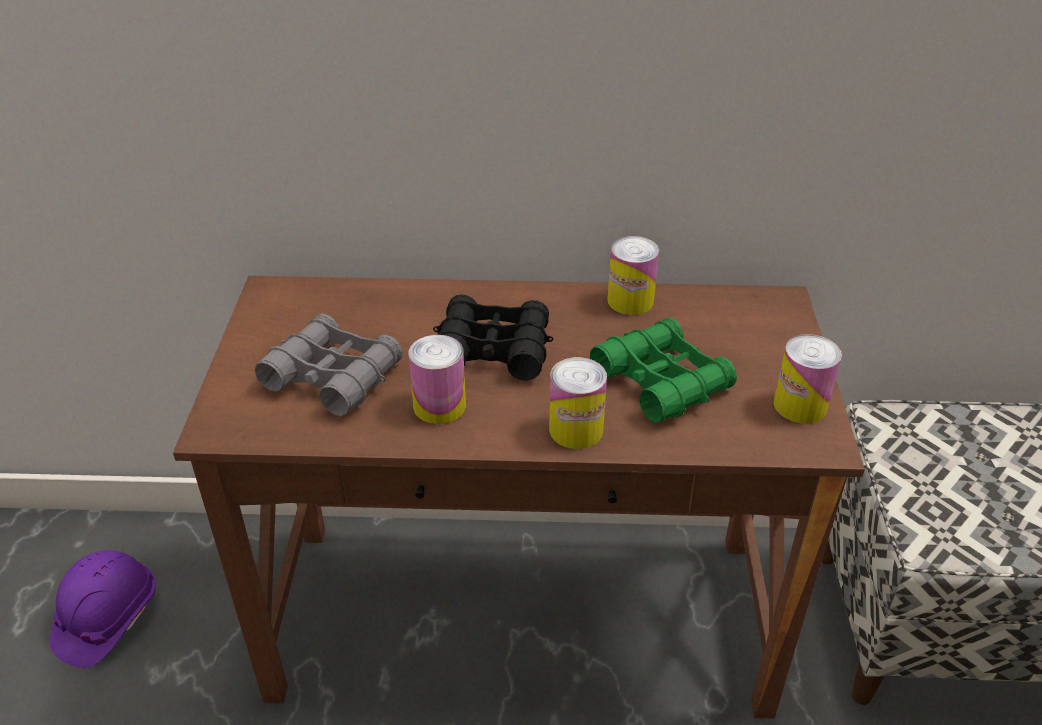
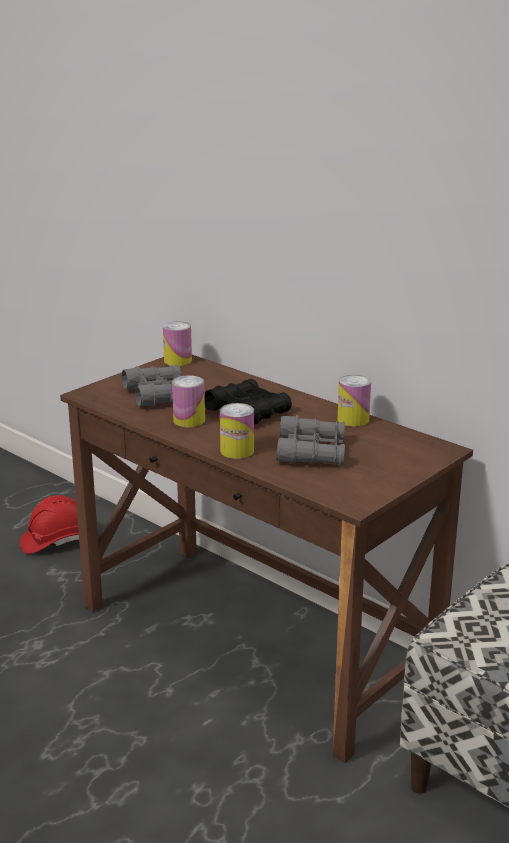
camera: 40 degrees right, 15 degrees down
purple hard hat [50,550,156,668] -> red hard hat [20,495,79,554]
green binoculars [590,317,737,422] -> grey binoculars [277,415,345,466]
can [774,334,842,424] -> can moved to [163,321,192,366]

